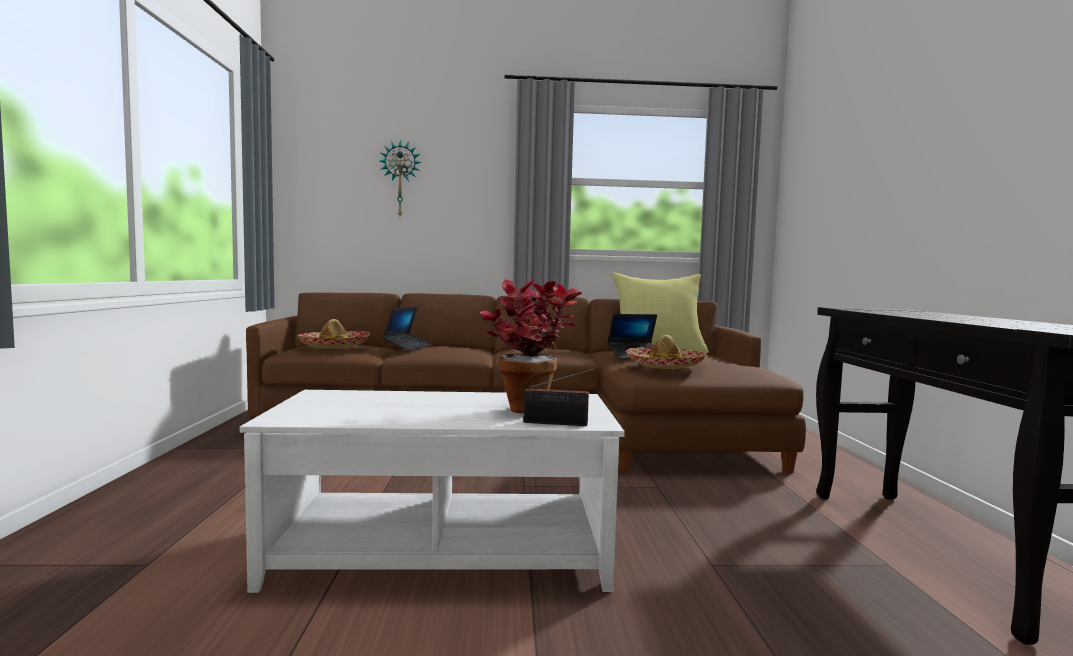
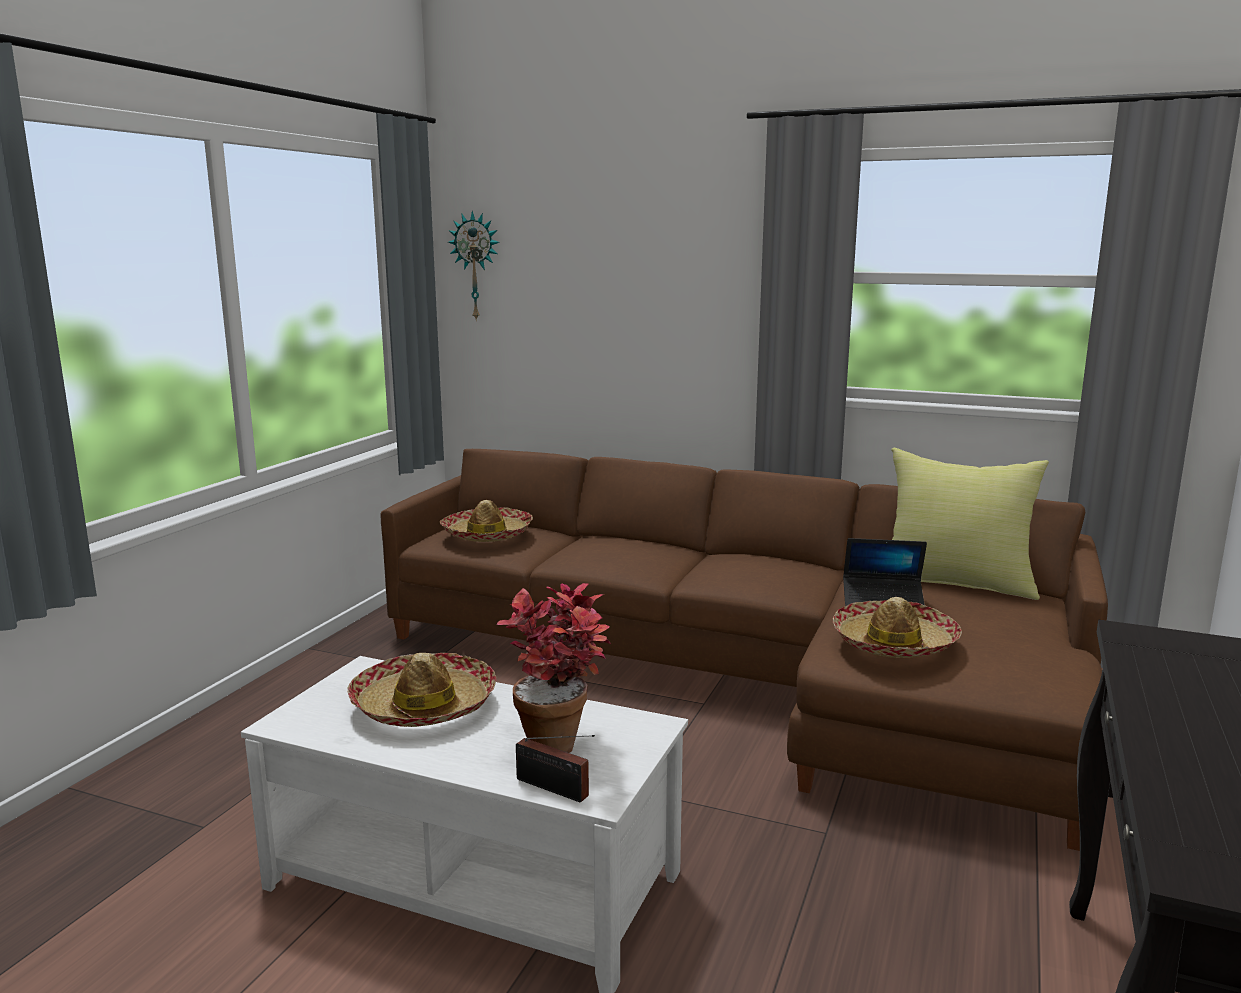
camera: 25 degrees right, 10 degrees up
wall clock [380,140,422,216] -> wall clock moved to [448,211,500,322]
laptop [383,306,432,351] -> none
none -> hat [348,653,497,727]

